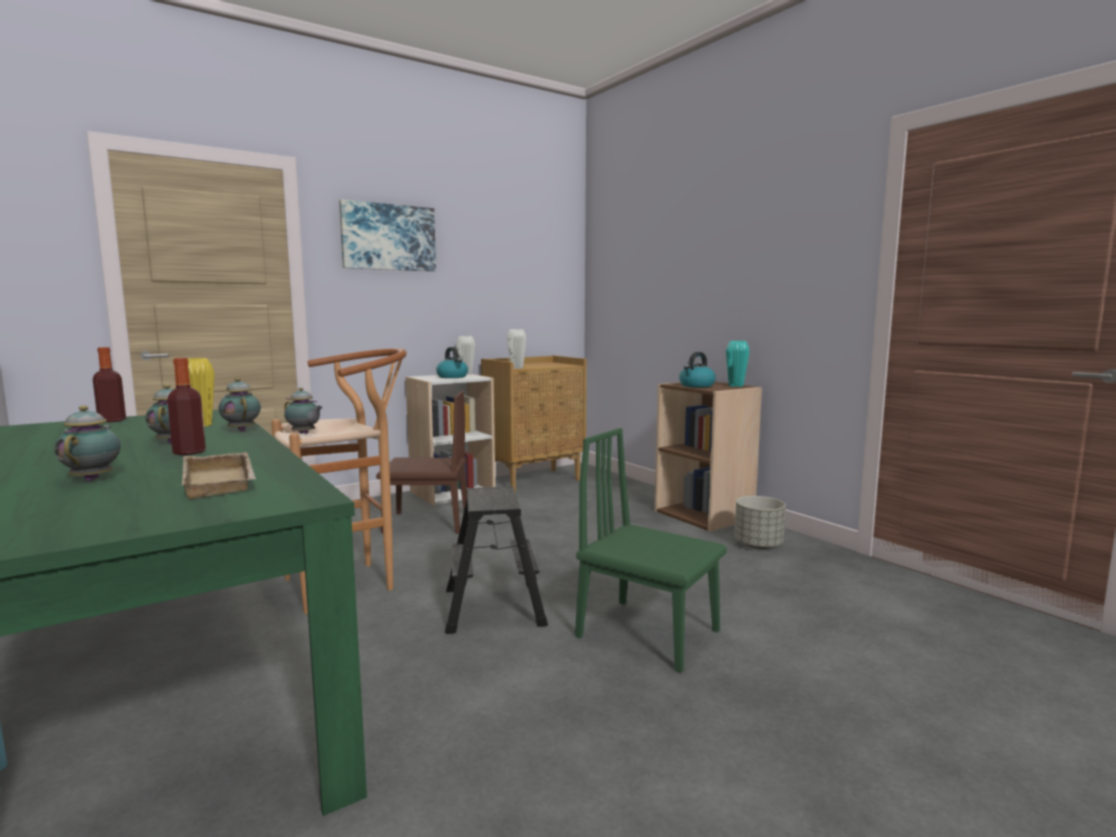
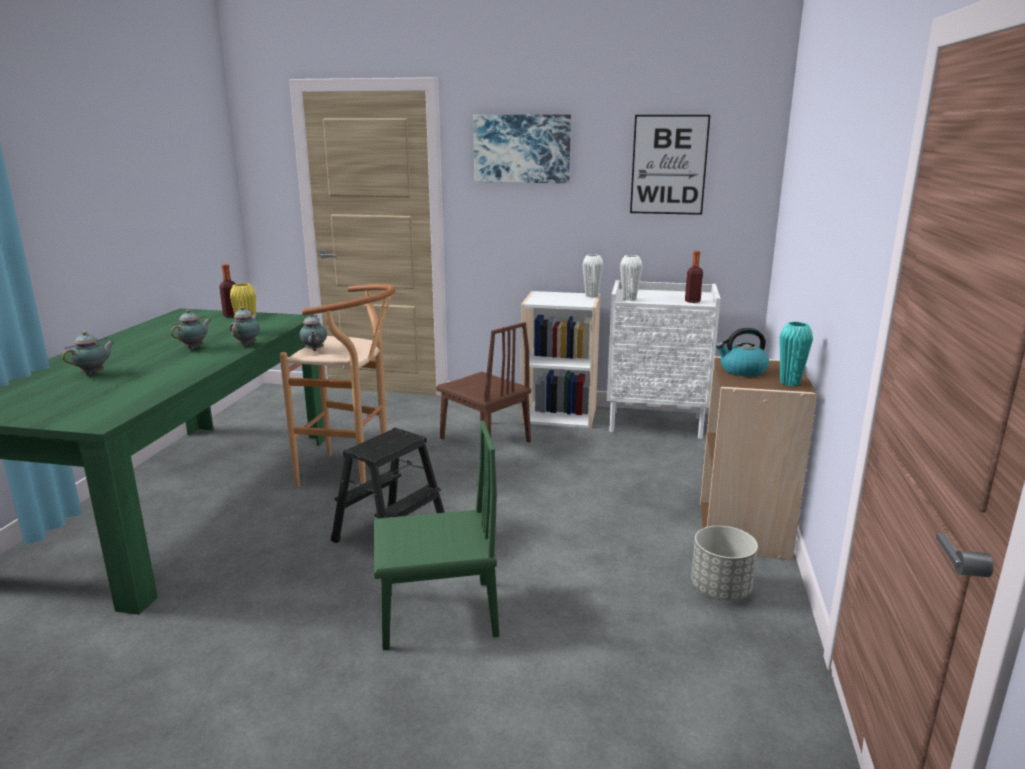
camera: 45 degrees right, 10 degrees up
bottle [167,358,206,455] -> bottle moved to [685,251,703,303]
beige tray [182,452,256,499] -> none
kettle [436,347,468,378] -> none
brown cabinet [481,355,587,492] -> white cabinet [607,280,721,439]
green chair [575,428,727,673] -> green chair turned 90 degrees clockwise [374,421,499,651]
none -> picture [630,115,710,215]

